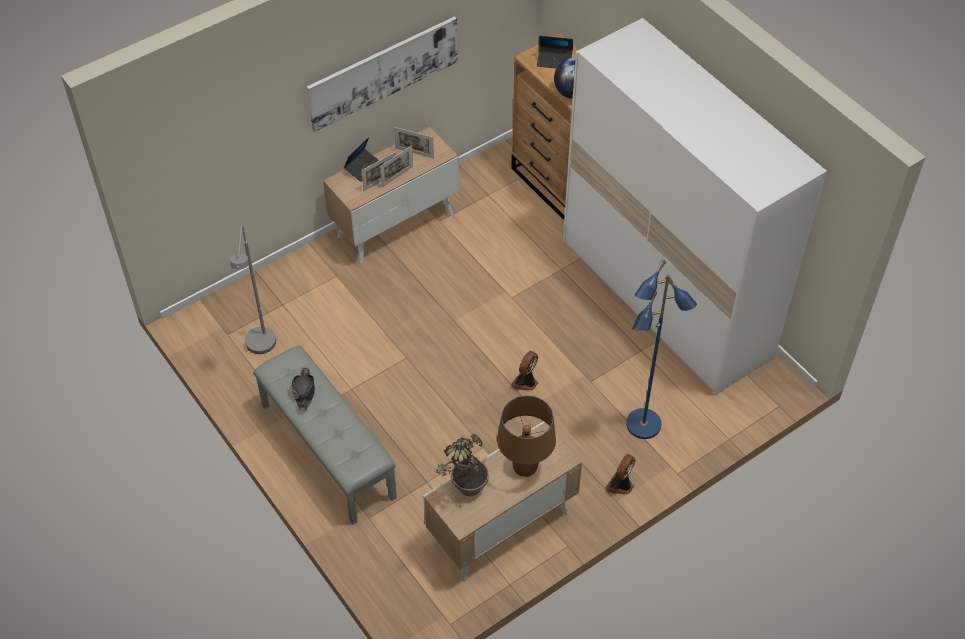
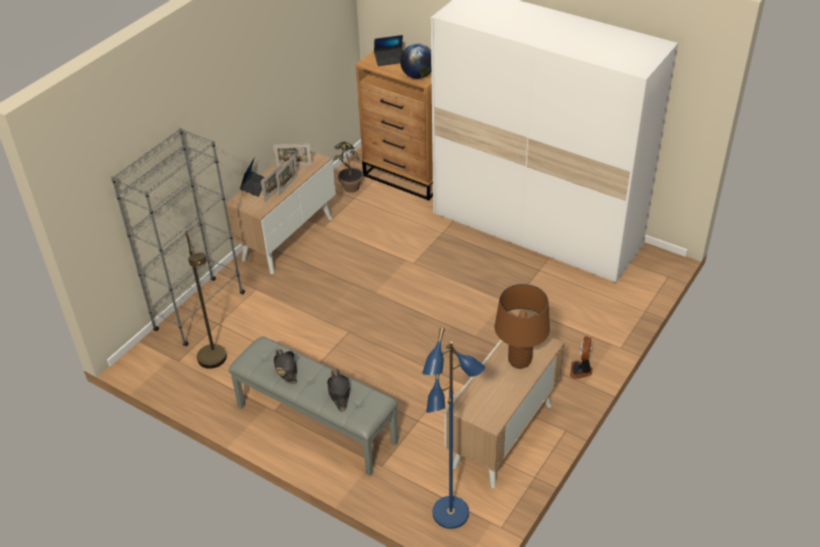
camera: 20 degrees left, 10 degrees down
grey floor lamp [230,225,276,354] -> brown floor lamp [186,231,227,369]
picture [307,16,458,132] -> none
potted plant [433,434,489,496] -> potted plant moved to [333,141,363,193]
fan [511,351,538,390] -> none
blue floor lamp [626,260,697,439] -> blue floor lamp moved to [422,327,485,529]
none -> grey bookcase [111,128,245,346]
none -> black hat [327,369,350,412]

